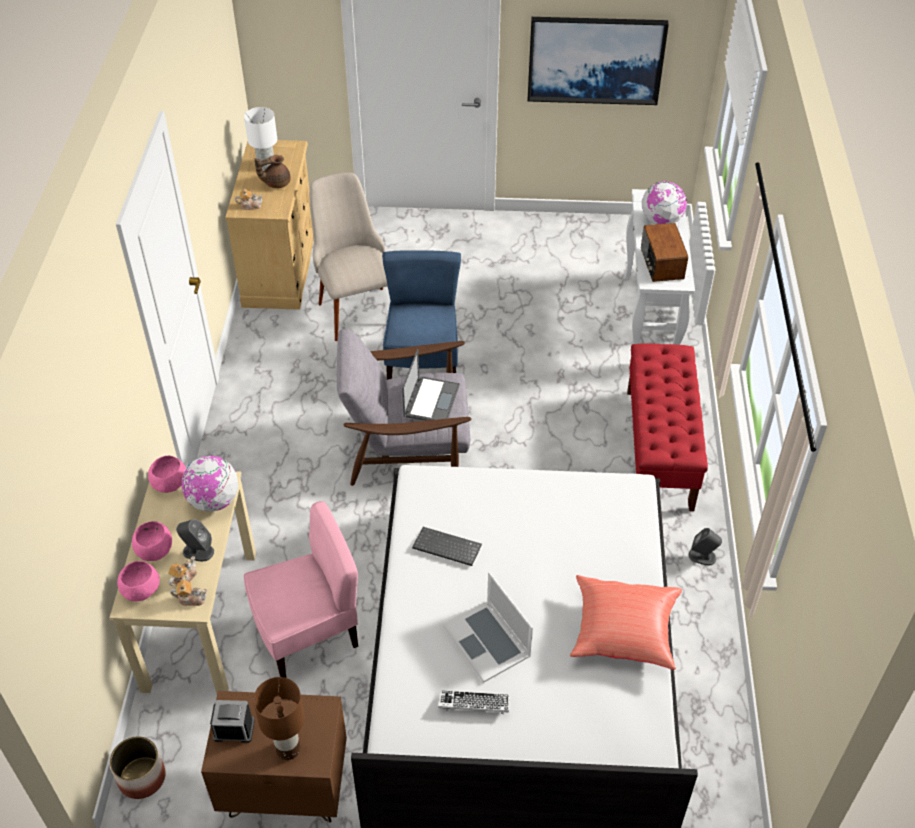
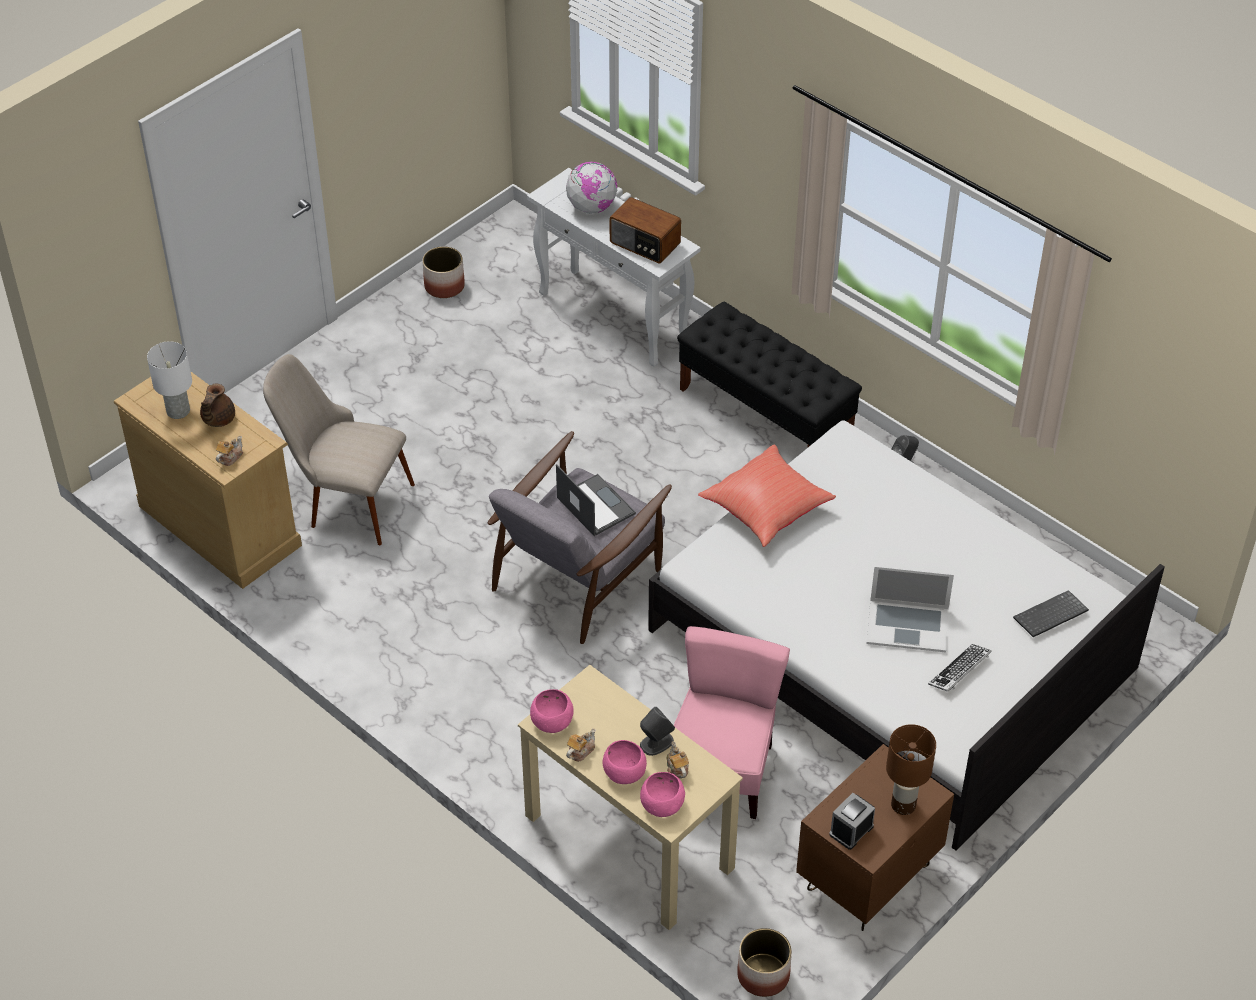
camera: 50 degrees left, 0 degrees up
teapot [170,579,207,606] -> teapot moved to [566,729,596,762]
globe [181,456,239,512] -> none
blue chair [382,250,461,380] -> none
keyboard [412,527,482,566] -> keyboard moved to [1013,590,1089,637]
picture [528,17,669,105] -> none
red pillow [570,575,682,670] -> red pillow moved to [698,445,836,547]
red bench [627,343,708,511] -> black bench [677,302,862,448]
none -> planter [422,246,465,298]

